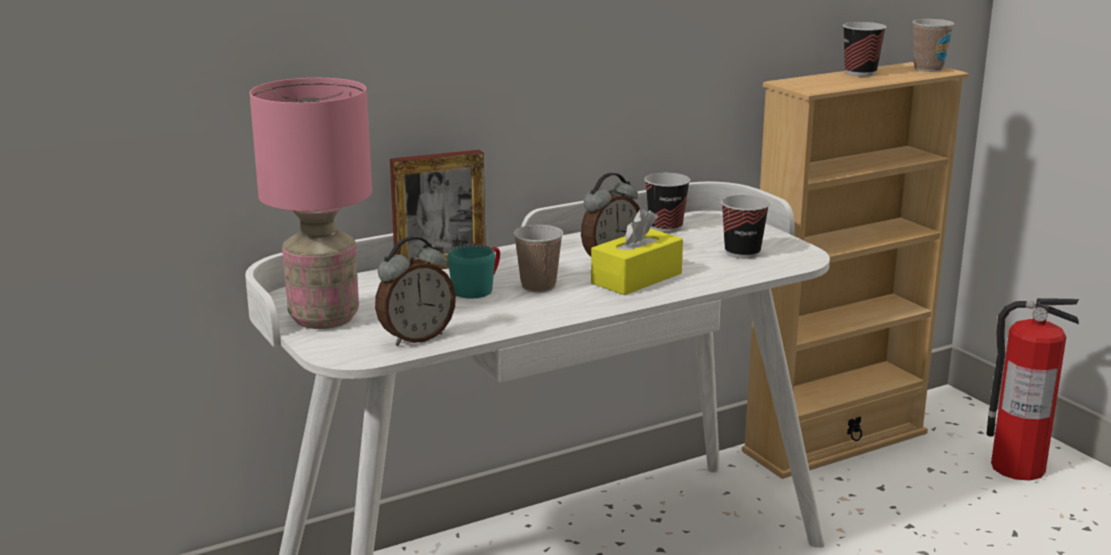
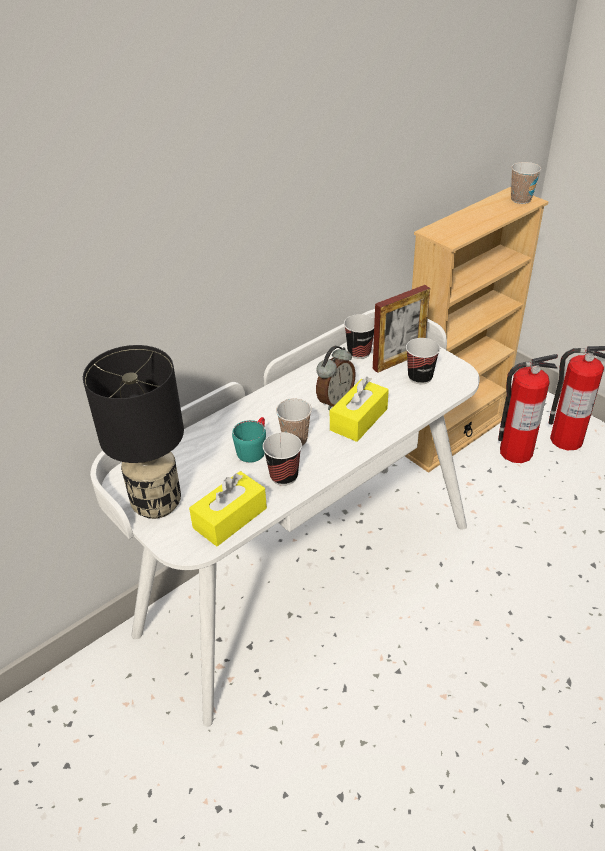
camera: 10 degrees left, 20 degrees up
pink table lamp [250,78,372,329] -> black table lamp [83,345,184,519]
alarm clock [375,236,456,346] -> yellow tissue box [189,471,267,546]
picture frame [390,150,486,269] -> picture frame moved to [373,285,430,373]
cup [843,22,887,76] -> cup moved to [263,432,302,486]
none -> fire extinguisher [498,354,558,463]

